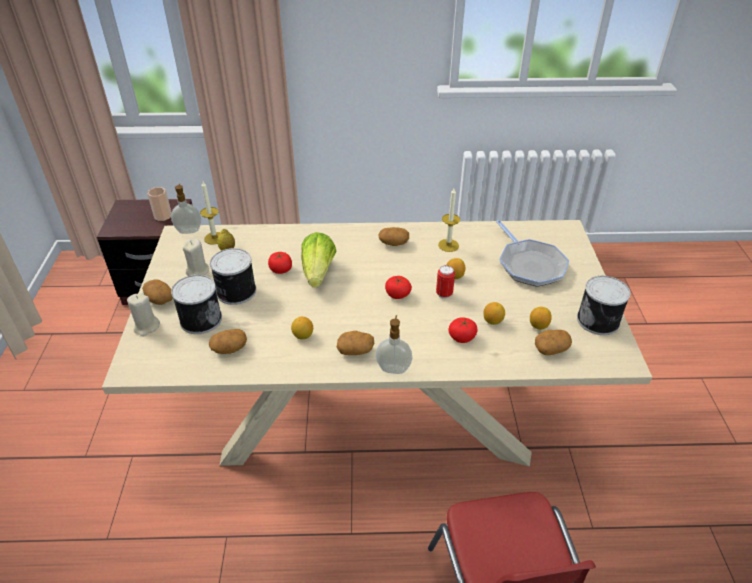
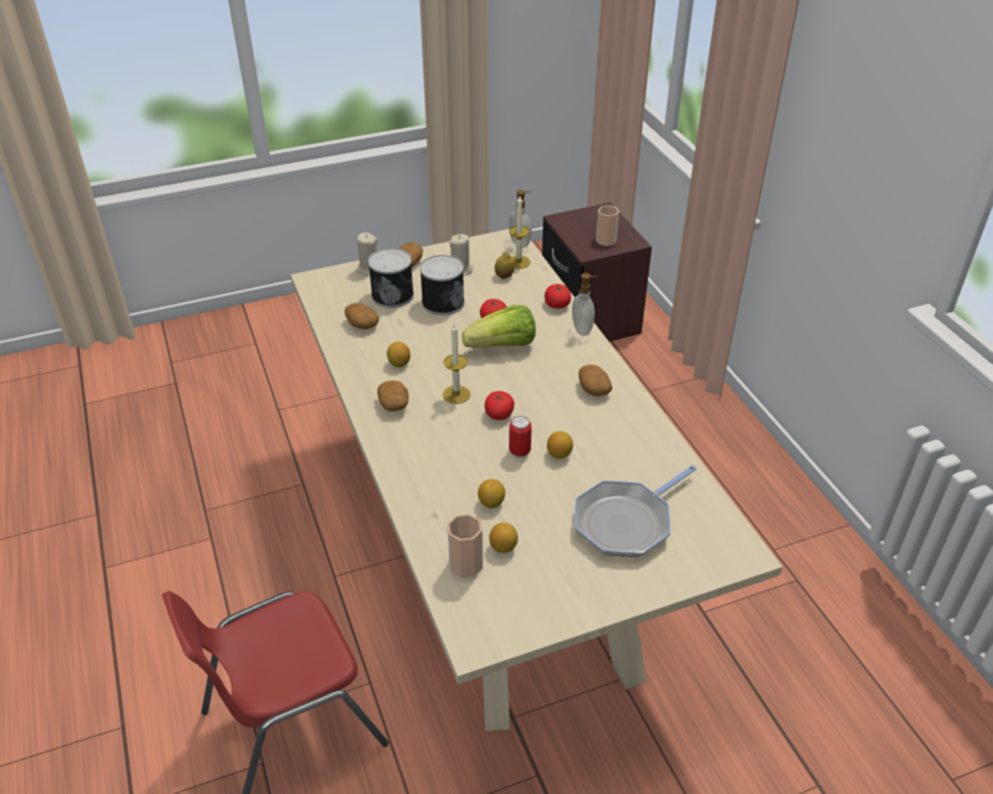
camera: 70 degrees right, 0 degrees up
soap dispenser [376,315,412,374] -> soap dispenser moved to [572,273,598,336]
candle [438,188,460,252] -> candle moved to [443,324,470,404]
tomato [449,317,478,343] -> tomato moved to [544,284,571,309]
potato [535,330,572,355] -> cup [447,514,483,578]
can [577,276,631,335] -> none

